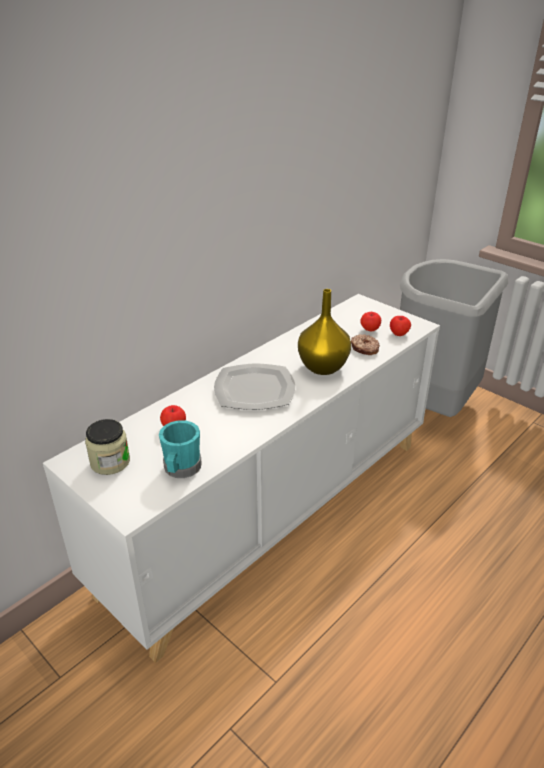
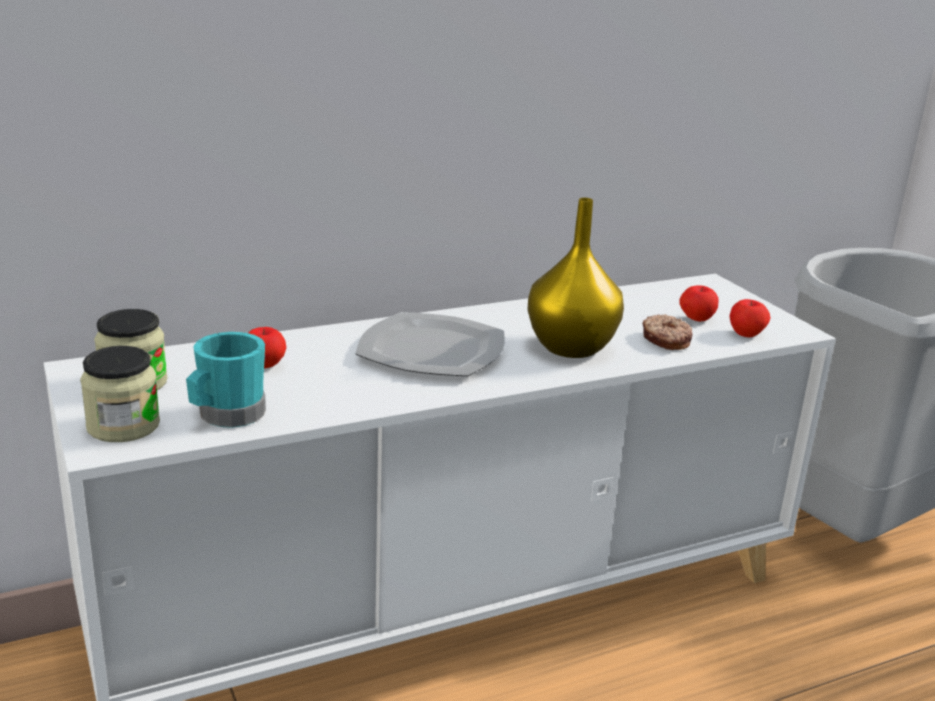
camera: 20 degrees right, 10 degrees down
none -> jar [80,346,160,442]

